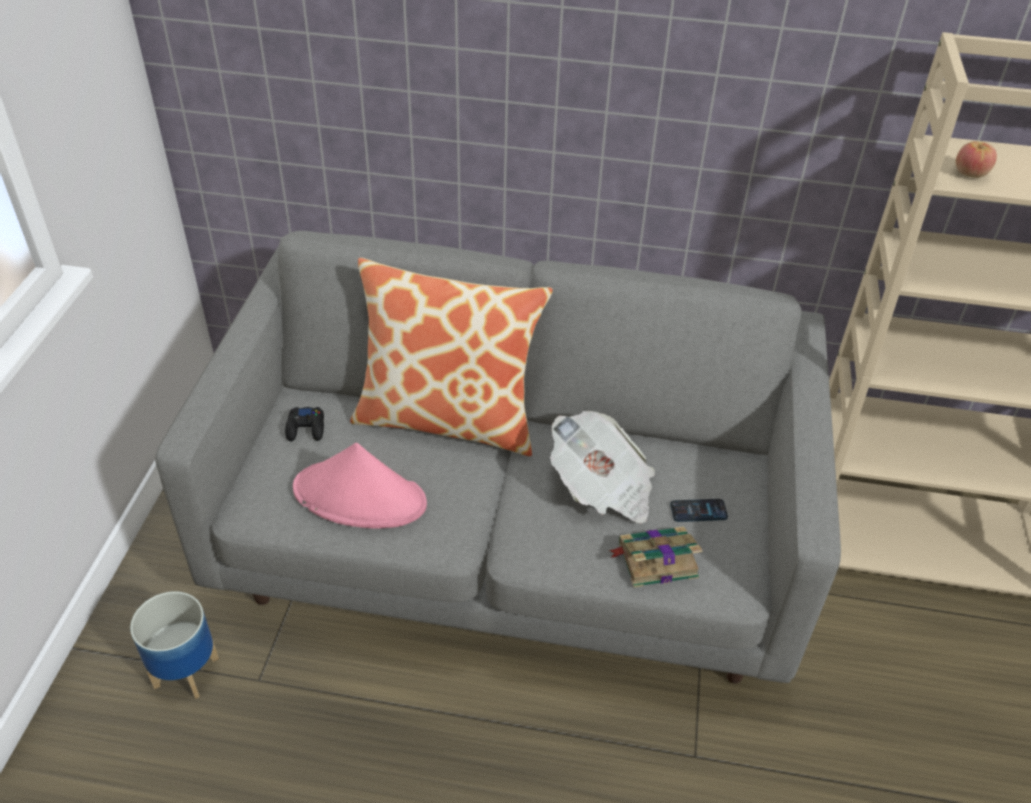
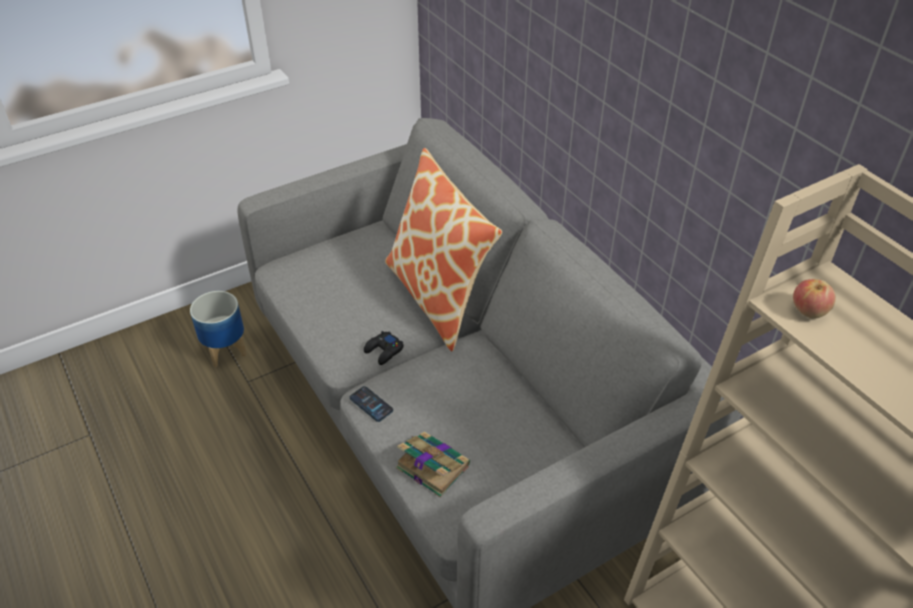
camera: 50 degrees right, 0 degrees up
black game controller [285,407,324,441] -> black game controller moved to [364,331,404,365]
pink hat [293,443,427,529] -> none
newspaper [550,411,655,523] -> none
phone [670,499,728,522] -> phone moved to [350,386,393,422]

